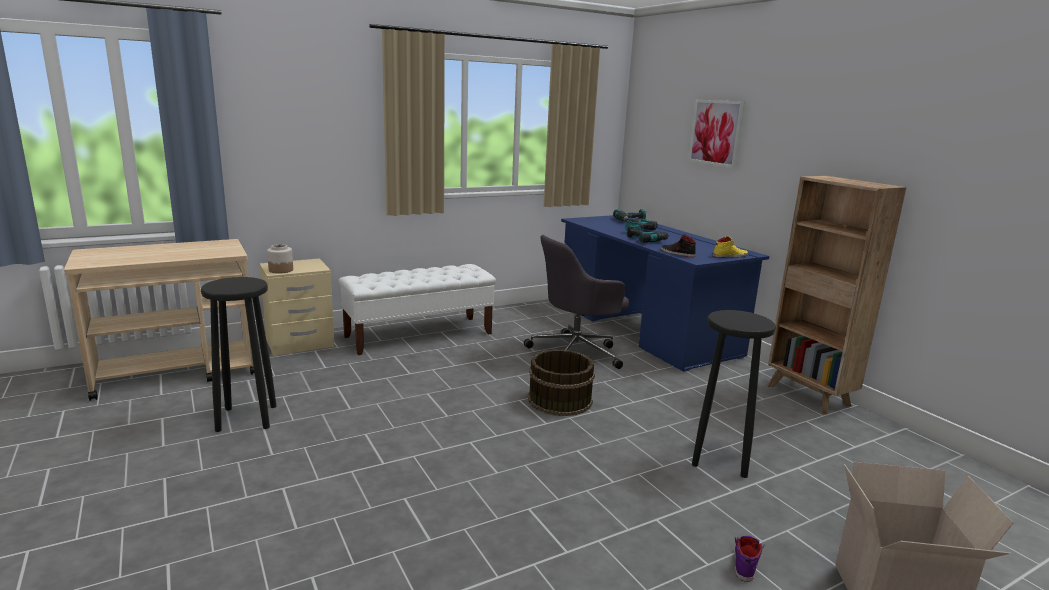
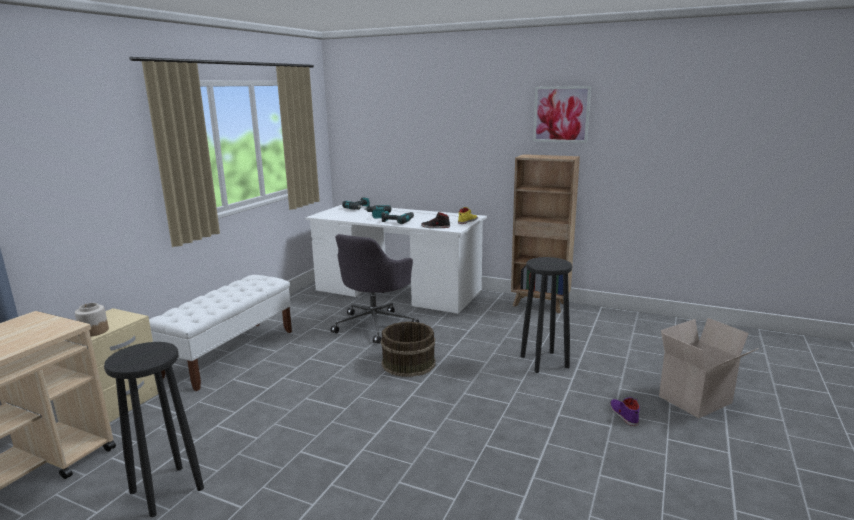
camera: 35 degrees left, 0 degrees up
blue desk [561,215,769,372] -> white desk [305,205,487,314]
picture [688,100,745,168] -> picture moved to [533,86,591,143]

